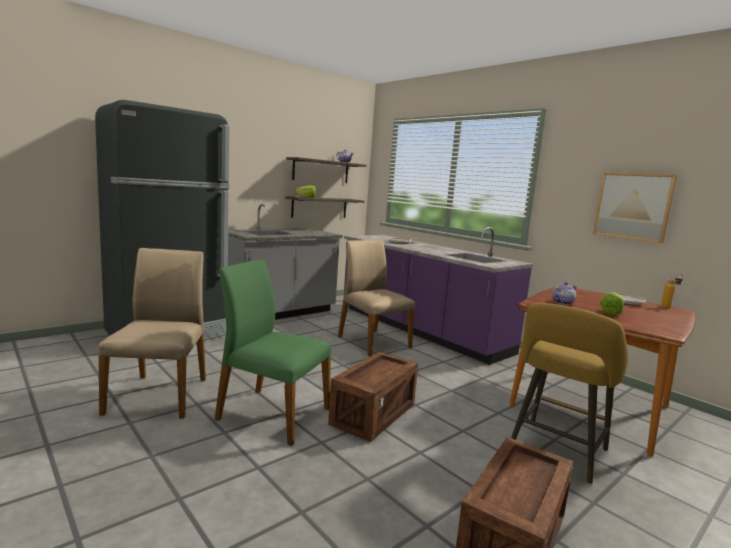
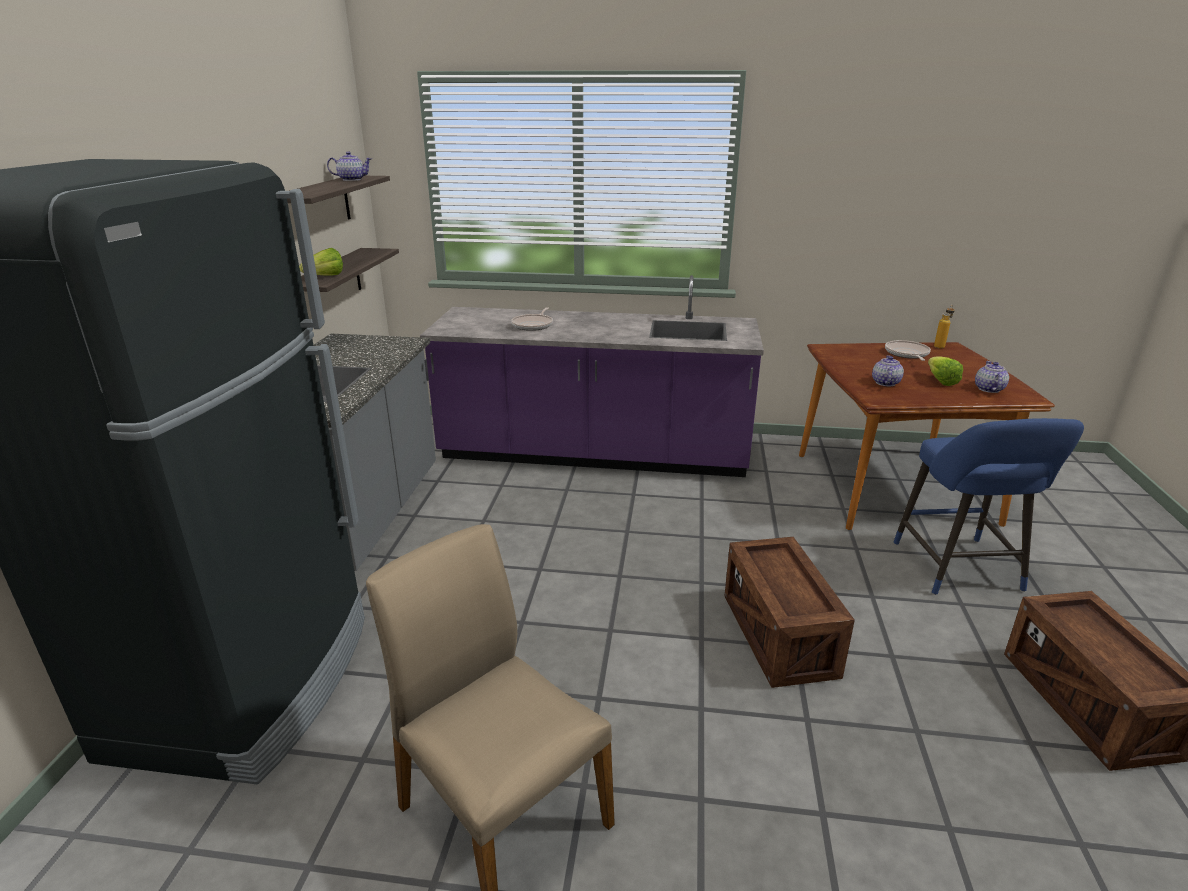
camera: 40 degrees left, 15 degrees up
green chair [215,260,331,446] -> none
beige chair [338,240,415,357] -> none
yellow stool [511,303,628,484] -> blue stool [894,418,1084,595]
picture [593,172,677,243] -> none
none -> teapot [975,361,1009,393]

